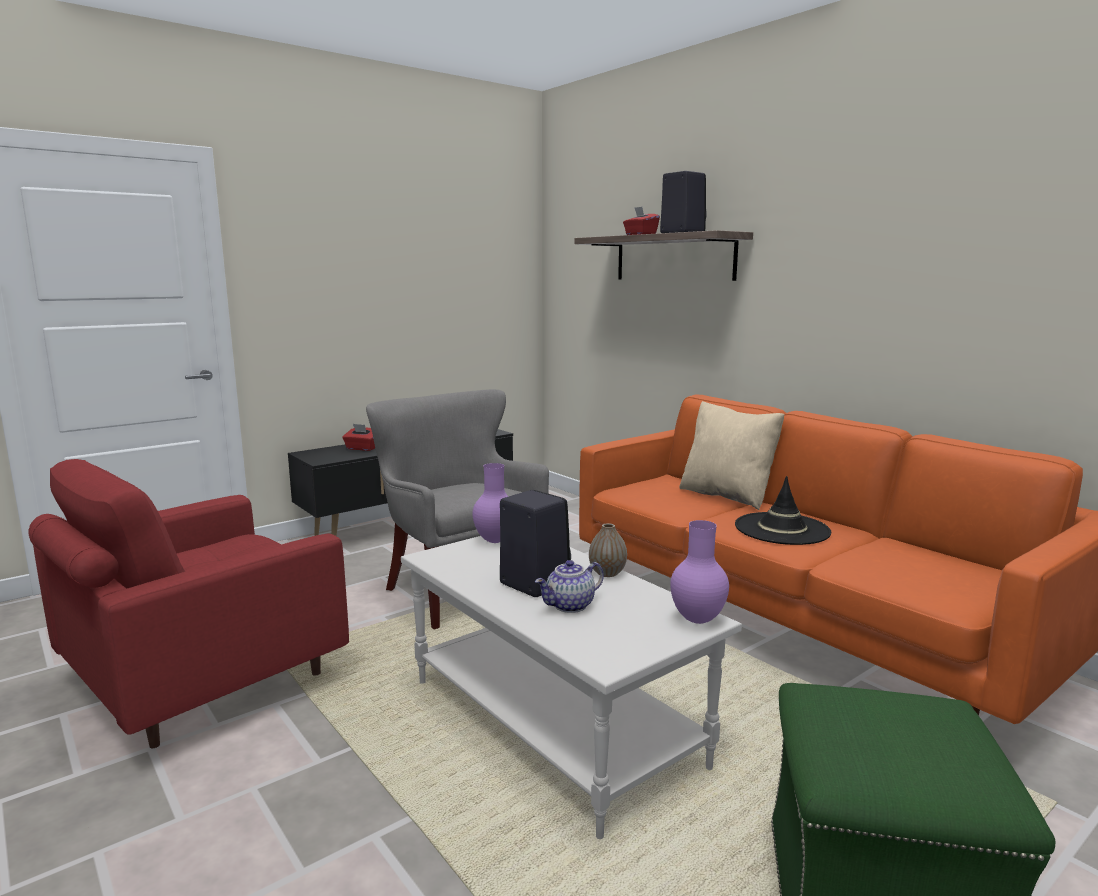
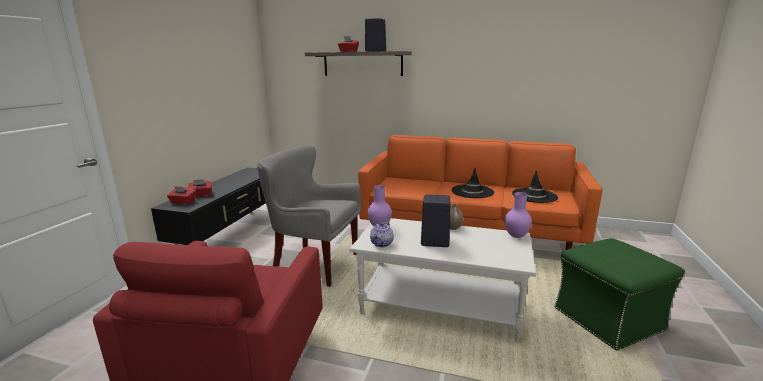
camera: 35 degrees left, 5 degrees up
teapot [535,560,604,613] -> teapot moved to [370,221,394,248]
beige pillow [679,401,785,510] -> none
none -> red tissue box [167,186,196,205]
none -> black hat [512,171,558,203]

